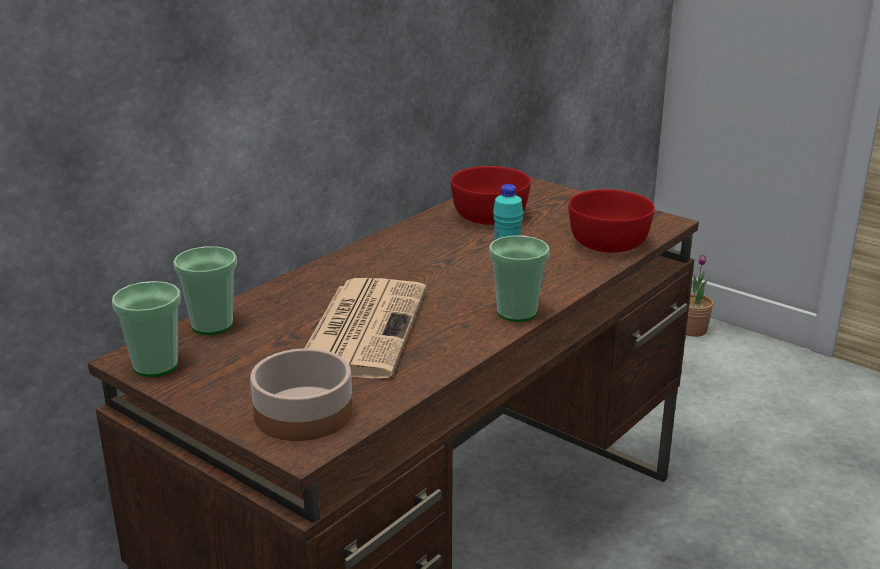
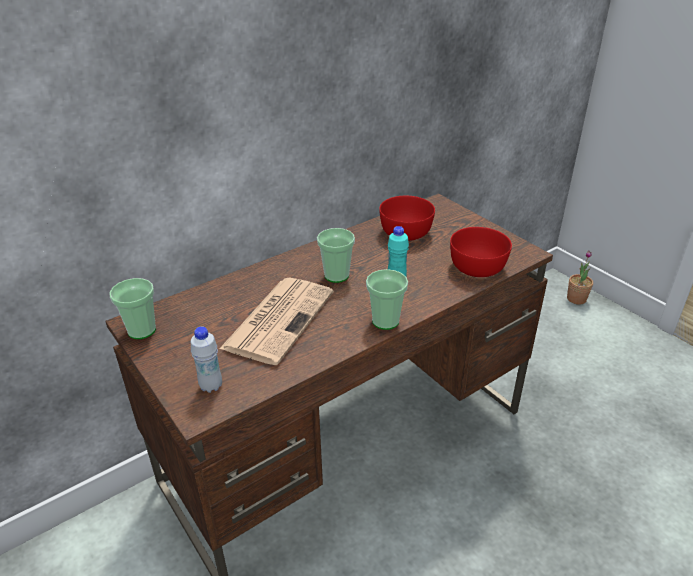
camera: 15 degrees right, 10 degrees up
cup [173,246,237,335] -> cup moved to [317,228,355,283]
bowl [250,348,353,441] -> white bottle [191,326,222,393]

